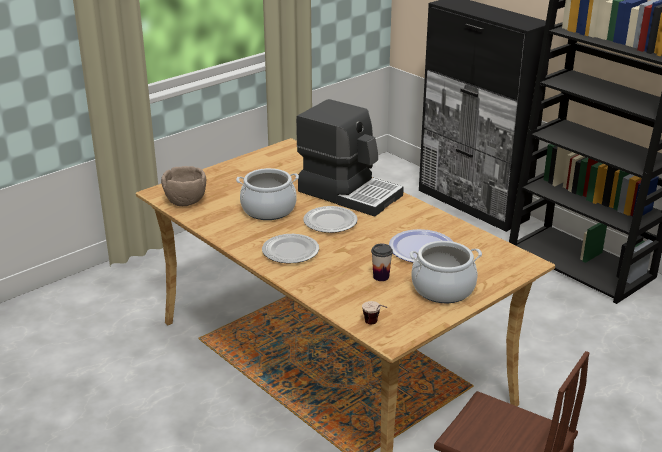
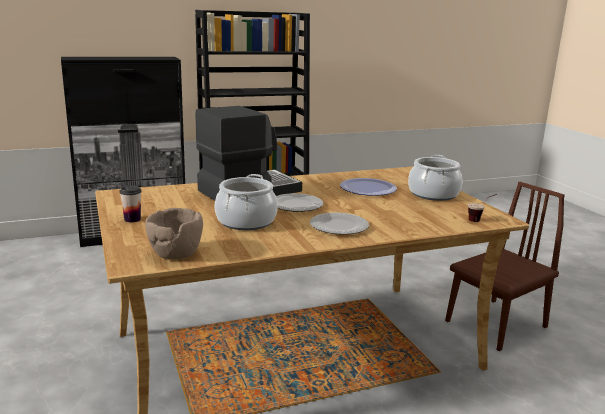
camera: 70 degrees left, 10 degrees down
cup [371,243,393,281] -> cup moved to [120,185,142,222]

